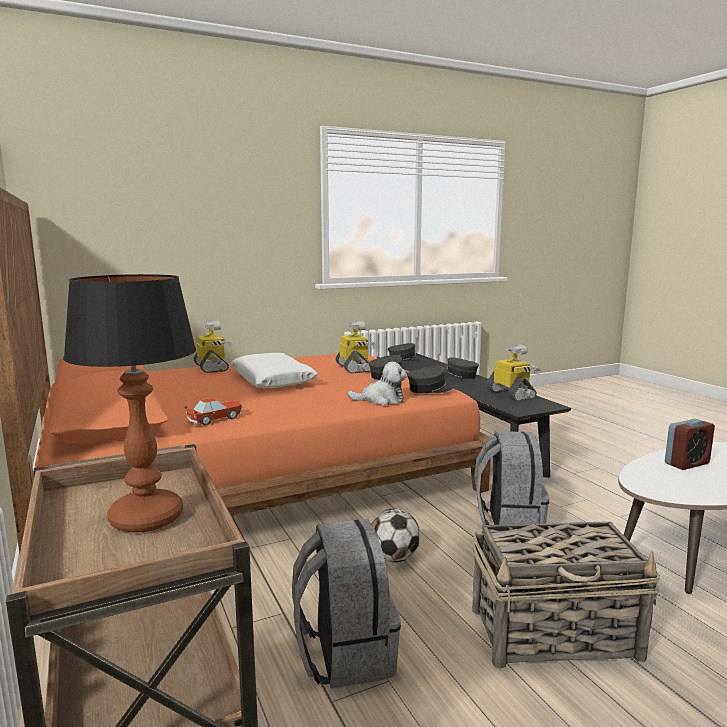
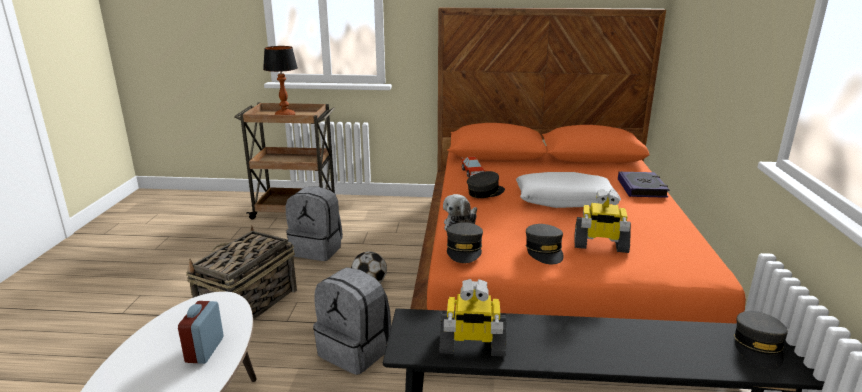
camera: 120 degrees right, 10 degrees up
toy robot [194,321,232,373] -> book [618,172,669,198]
grey cap [444,357,479,379] -> grey cap moved to [467,171,505,198]

